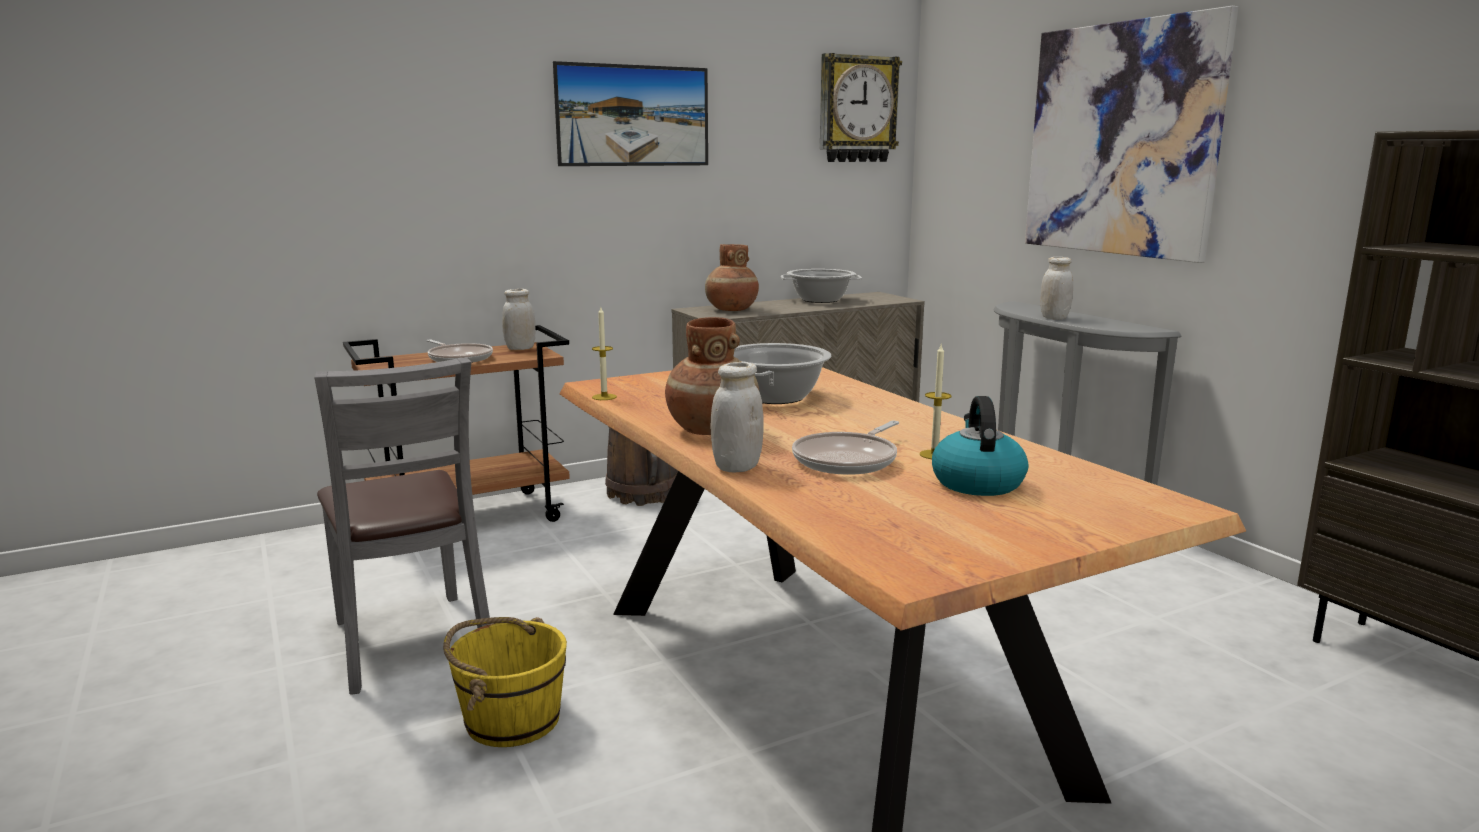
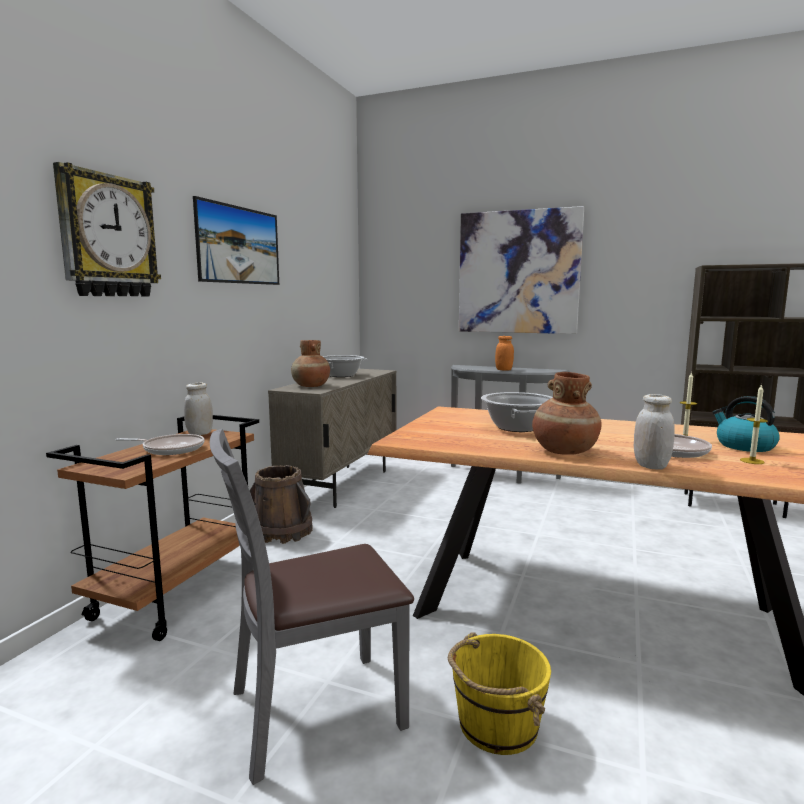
camera: 40 degrees left, 5 degrees down
grey chair [314,357,490,695] -> grey chair turned 135 degrees clockwise [210,429,414,785]
candle [592,307,617,400] -> candle moved to [740,384,768,464]
wall clock [820,53,902,162] -> wall clock moved to [53,162,161,296]
white jar [1040,257,1073,320] -> orange jar [495,336,514,371]

